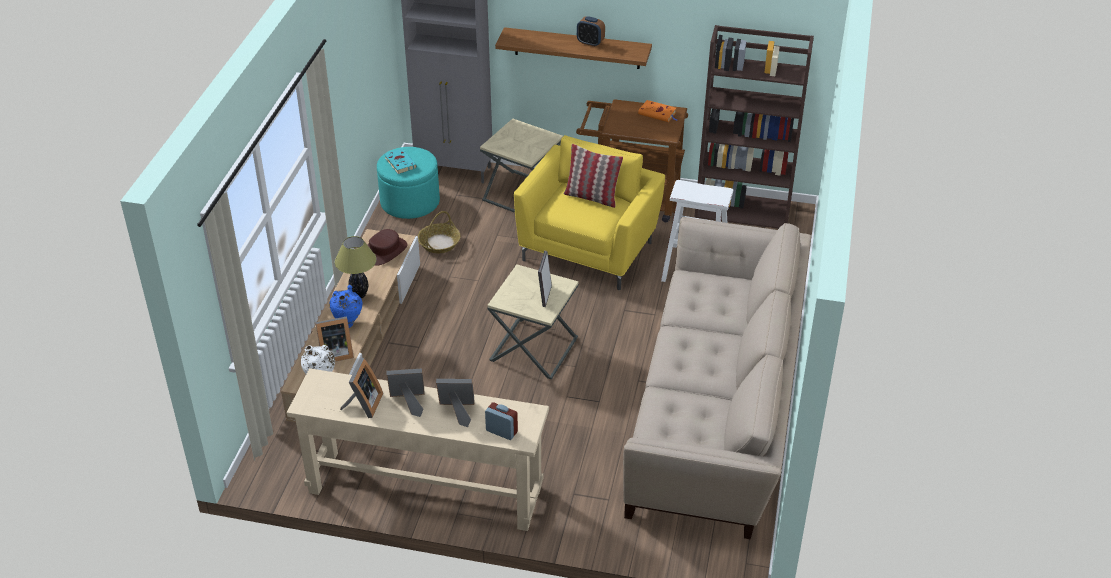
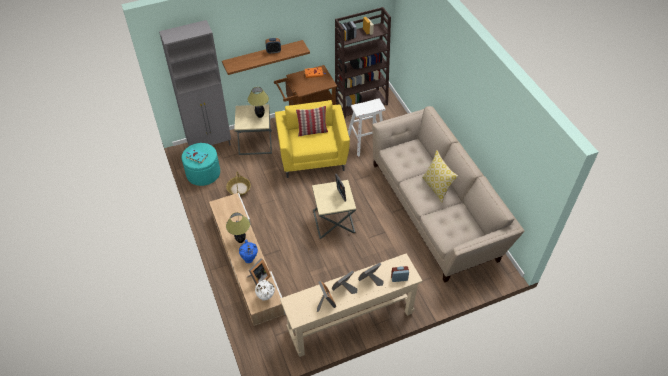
camera: 35 degrees left, 10 degrees up
brown hat [367,229,408,266] -> none
none -> table lamp [248,87,269,118]
none -> pillow [422,150,458,203]

